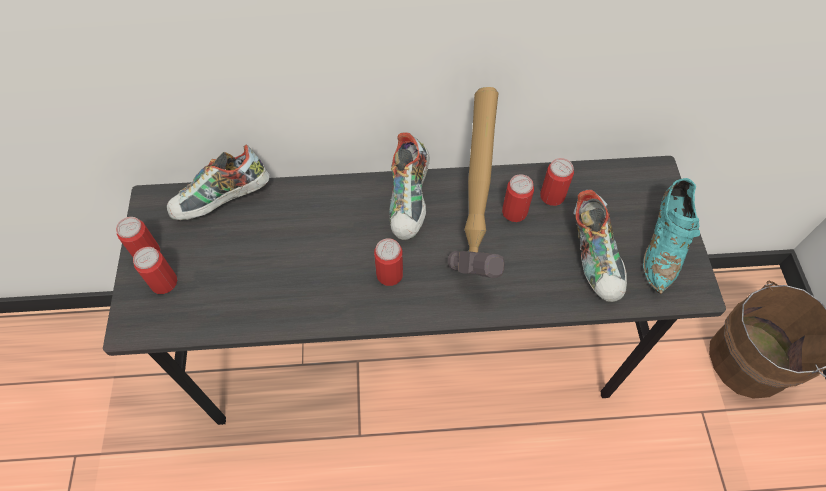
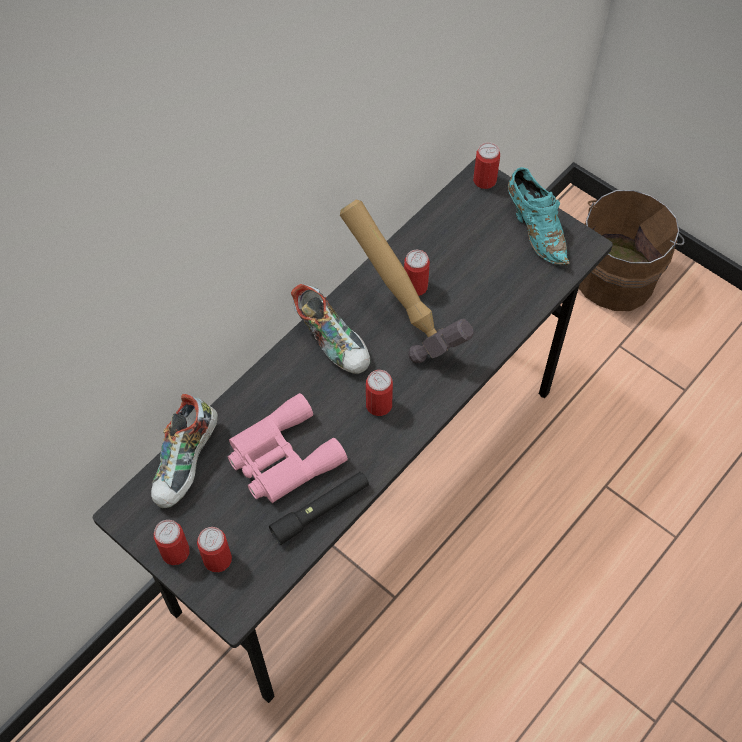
camera: 45 degrees left, 0 degrees up
can [540,158,574,206] -> can moved to [473,142,500,189]
shoe [573,190,627,302] -> none
none -> pink binoculars [228,393,348,503]
none -> black flashlight [269,472,369,545]

